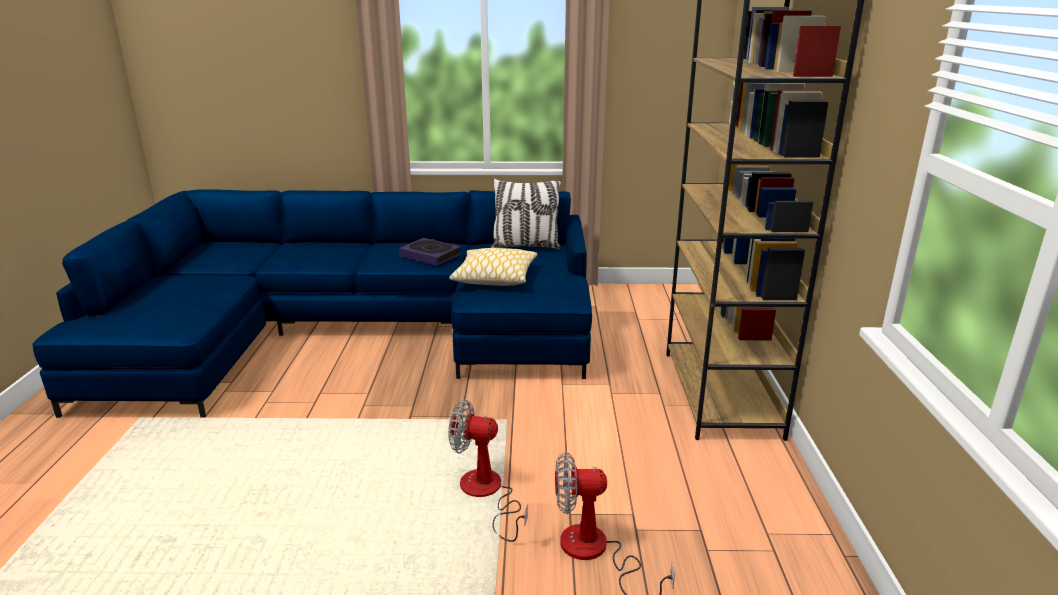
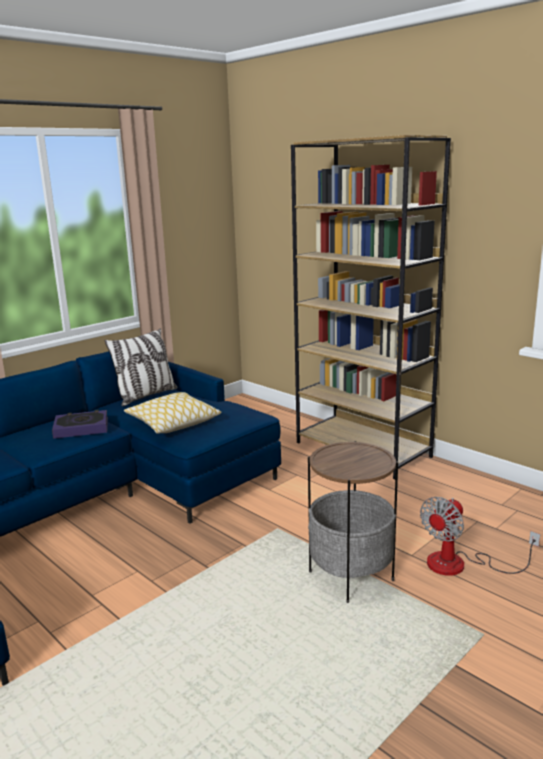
camera: 45 degrees left, 5 degrees down
fan [448,400,528,542] -> side table [308,441,398,603]

